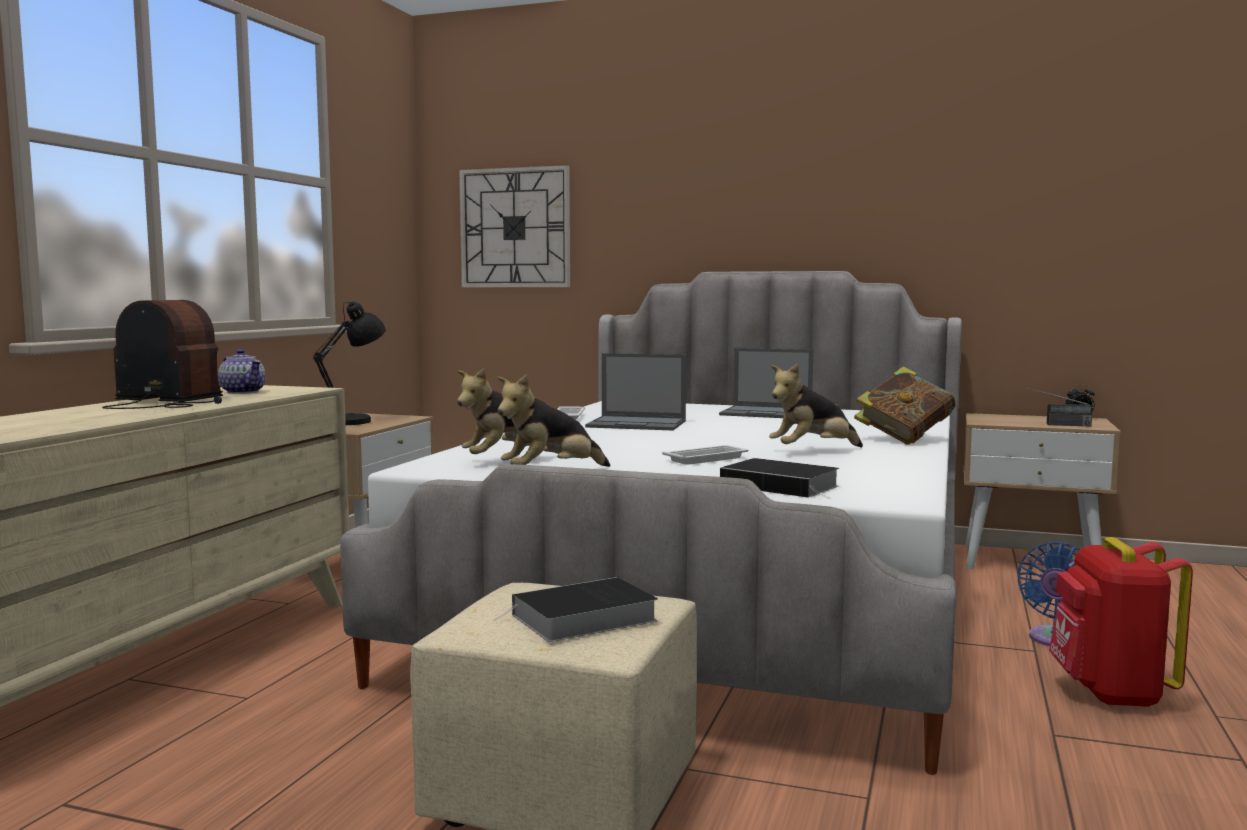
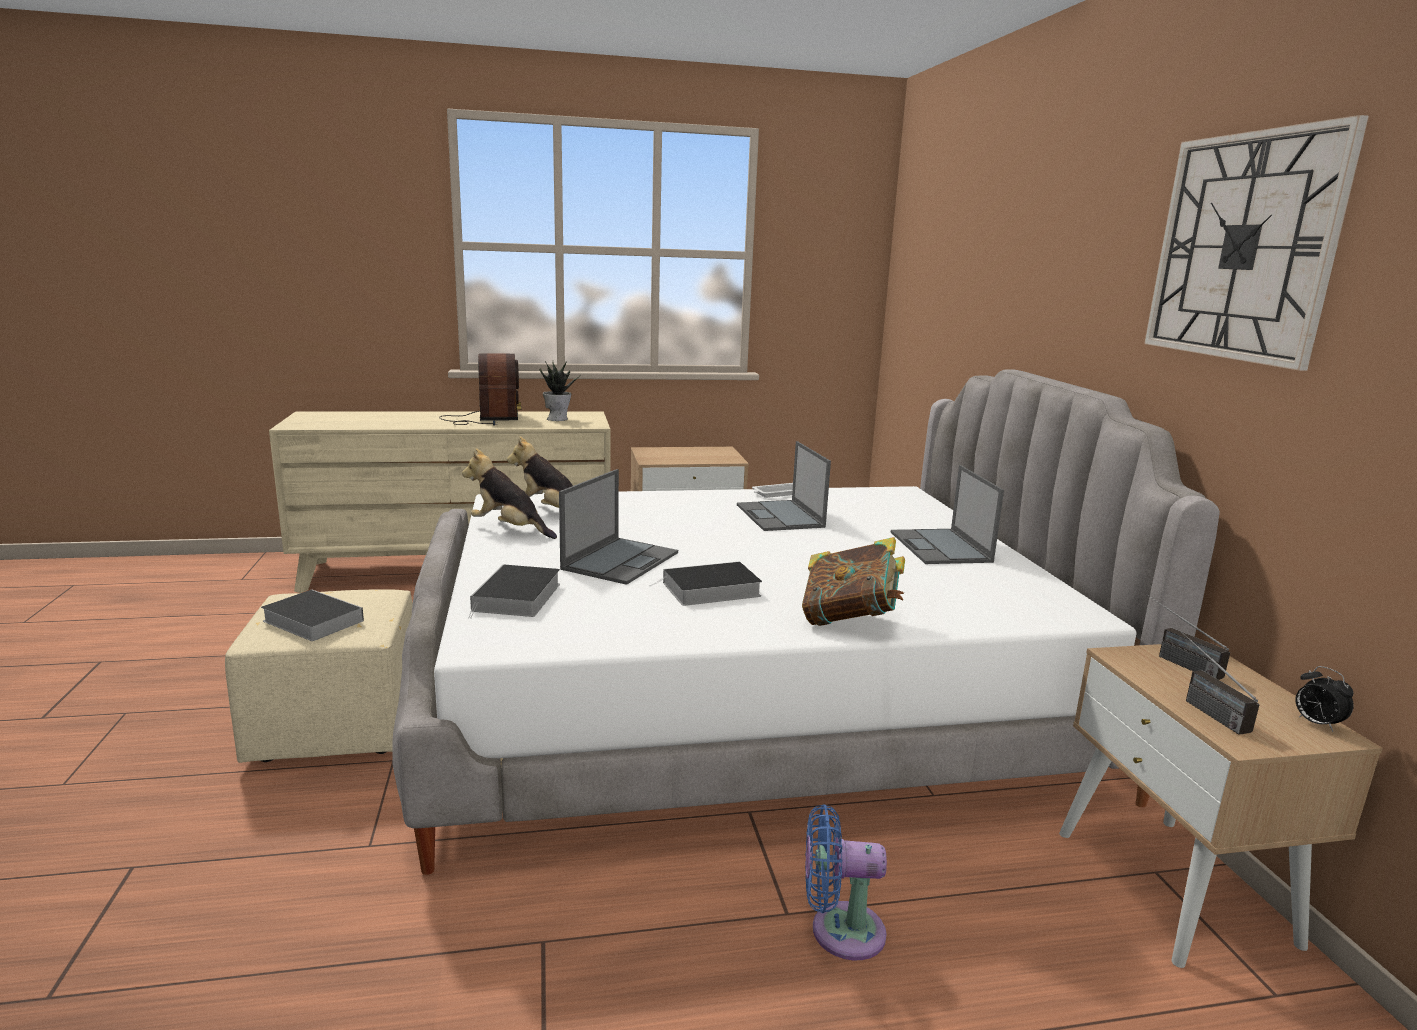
camera: 60 degrees right, 10 degrees up
teapot [218,349,266,394] -> potted plant [539,361,578,421]
black table lamp [313,302,386,425] -> none
wall clock [459,165,570,287] -> wall clock moved to [1144,115,1369,371]
white tray [662,445,748,465] -> laptop [559,469,678,585]
plush toy [769,363,863,447] -> book [649,561,762,606]
red backpack [1049,537,1193,708] -> none
none -> radio [1147,595,1230,680]

